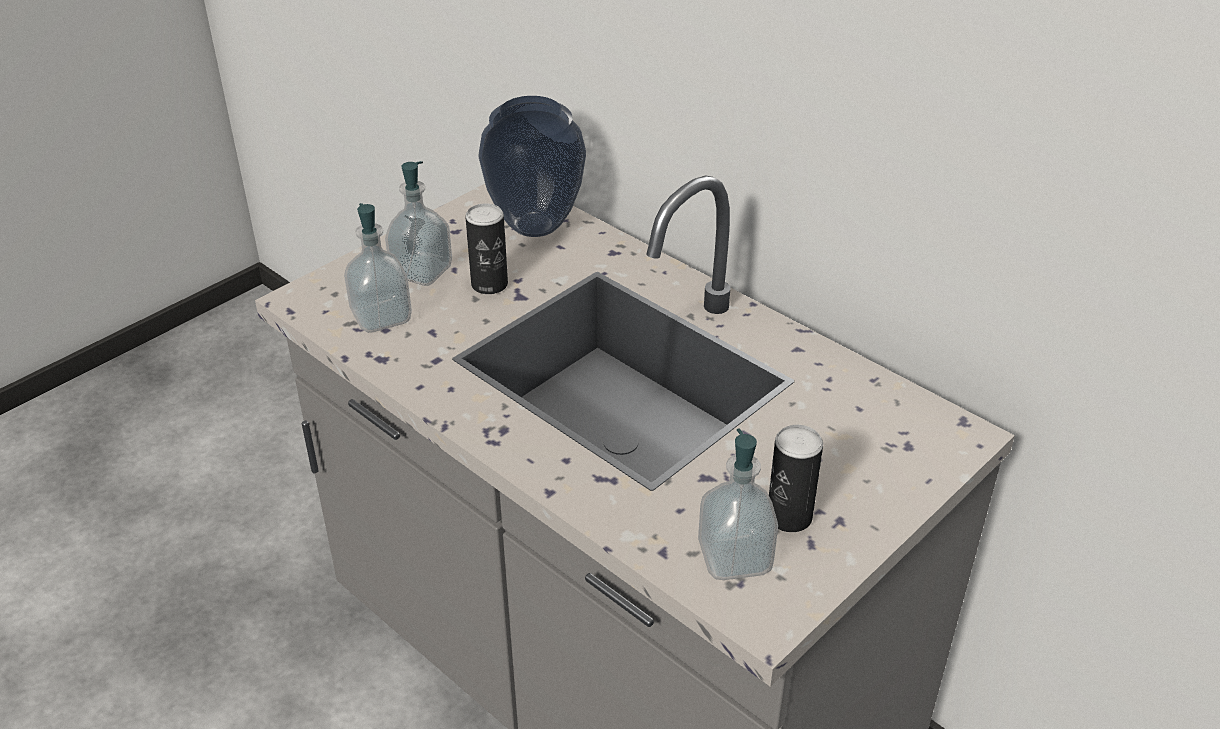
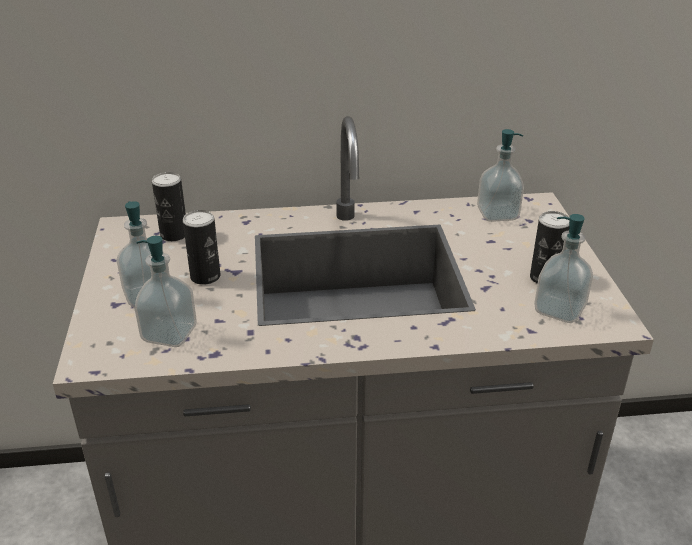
camera: 50 degrees left, 5 degrees down
vase [478,96,586,237] -> can [152,172,186,241]
none -> soap dispenser [477,129,524,222]

